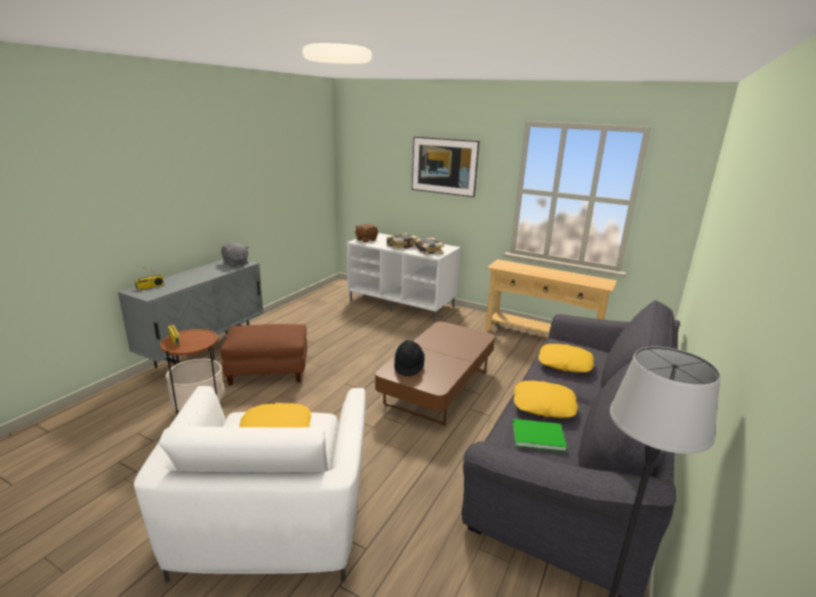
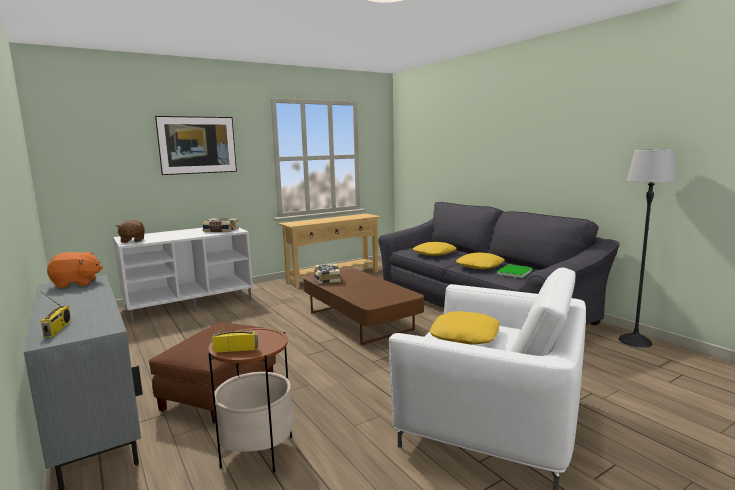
camera: 60 degrees left, 10 degrees down
grey plush toy [221,242,249,267] -> orange plush toy [47,252,103,288]
book [386,233,418,250] -> book moved to [314,264,341,284]
black hat [394,340,425,376] -> none

